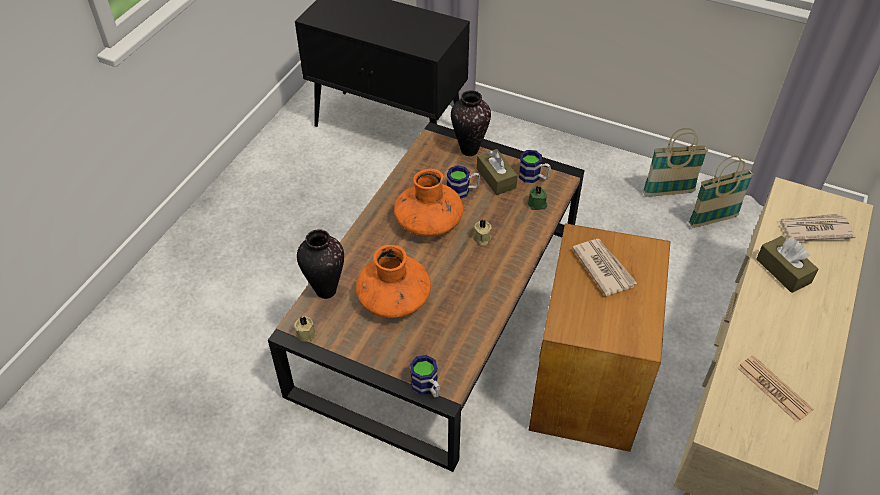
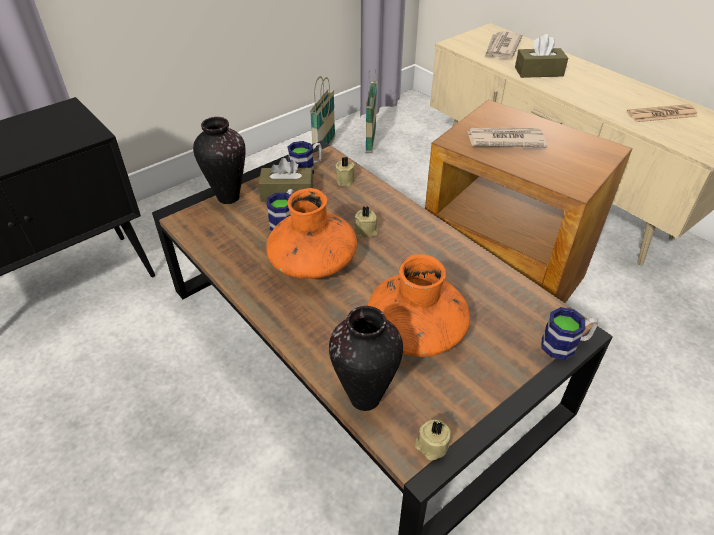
camera: 65 degrees left, 5 degrees down
green candle [528,187,547,210] -> beige candle [335,157,356,186]

